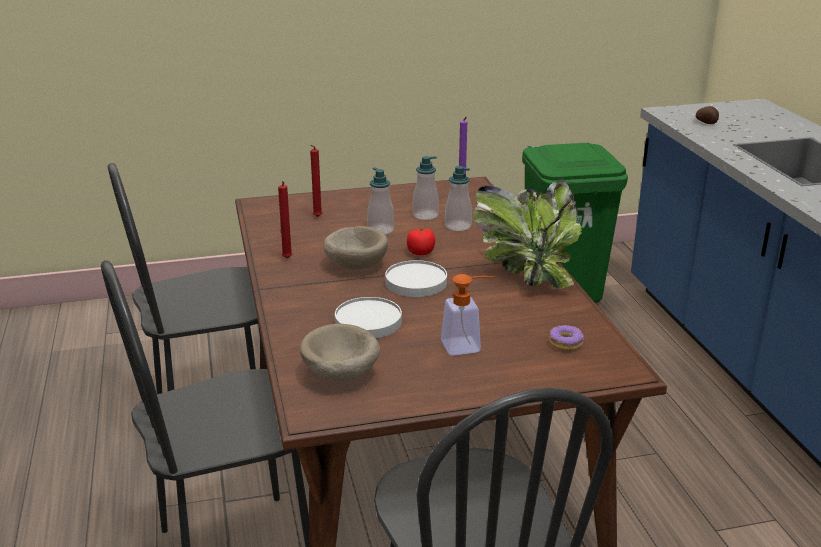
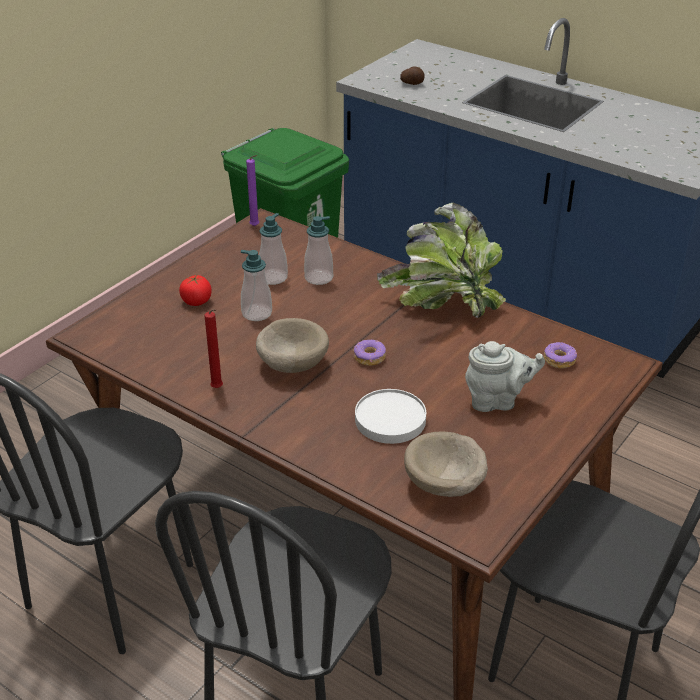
camera: 40 degrees left, 10 degrees up
red candle [310,145,322,217] -> none
white plate [385,260,447,297] -> donut [354,340,386,366]
tomato [407,227,435,255] -> tomato moved to [179,275,212,306]
soap dispenser [441,274,495,356] -> grey teapot [465,341,545,412]

